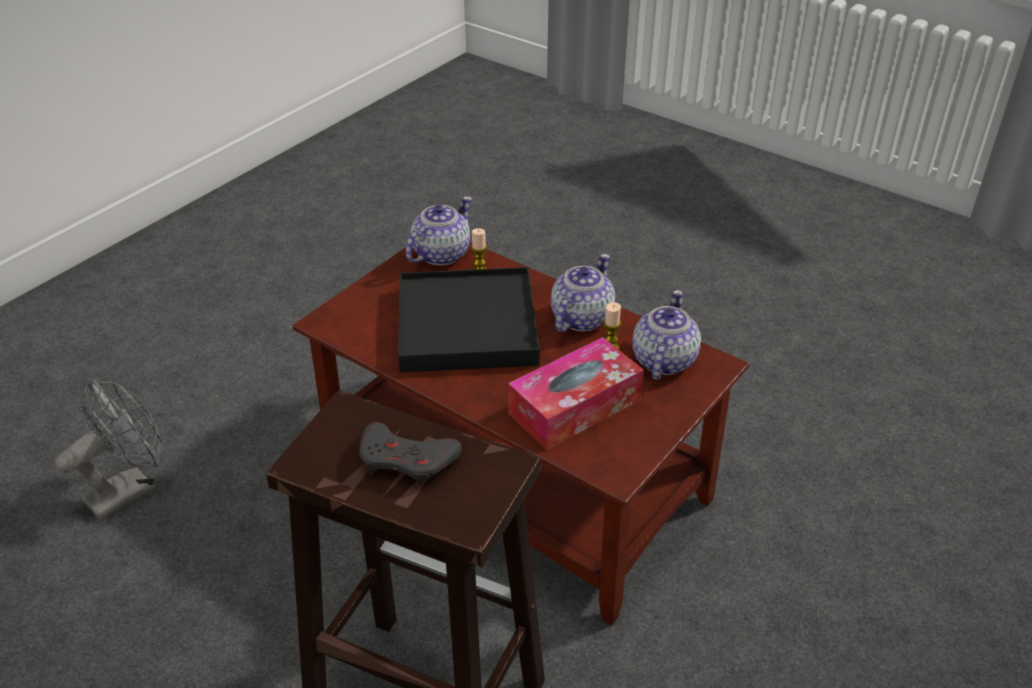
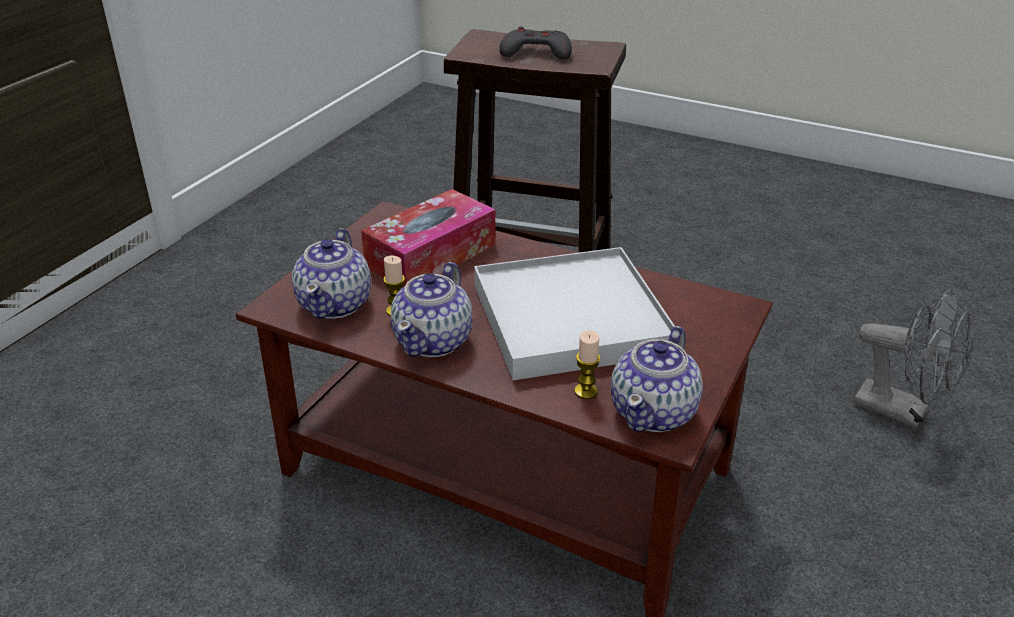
camera: 170 degrees right, 5 degrees down
grey fan [55,379,162,520] -> grey fan turned 90 degrees counterclockwise [853,290,973,429]
black tray [398,267,540,373] -> white tray [474,247,675,380]

